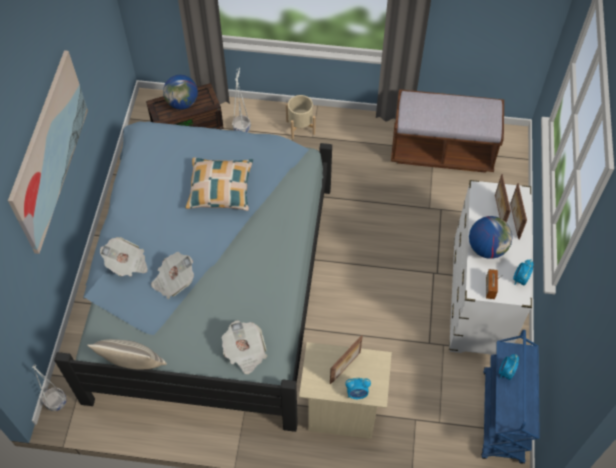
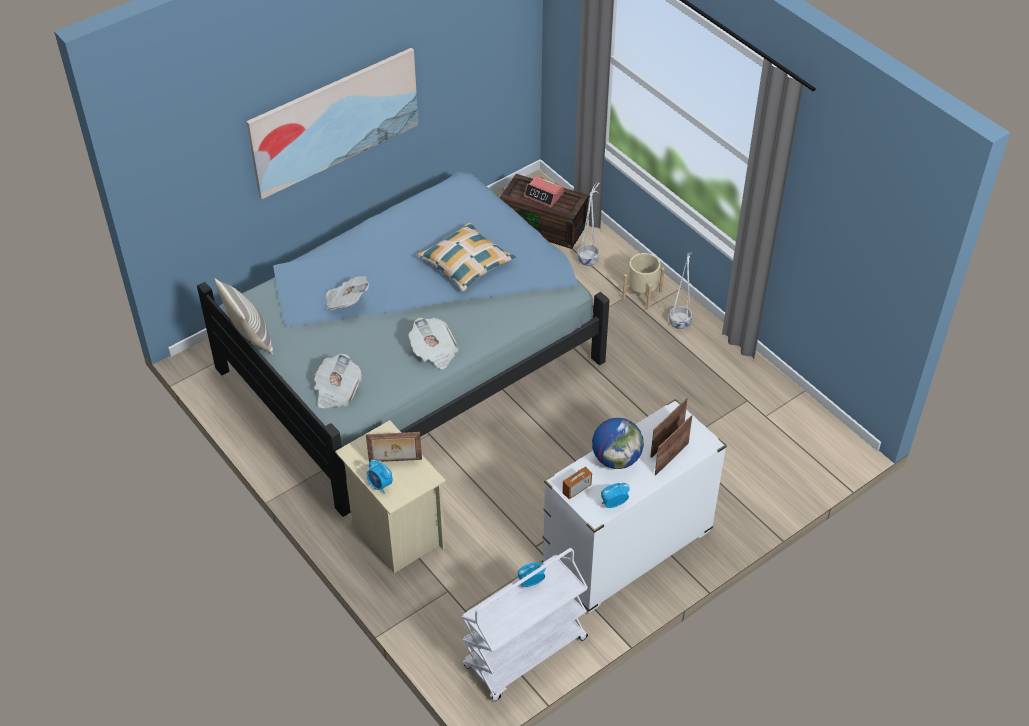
camera: 45 degrees right, 10 degrees down
white planter [32,364,67,411] -> white planter moved to [669,252,692,329]
newspaper [100,237,148,277] -> newspaper moved to [409,317,459,369]
globe [163,75,198,110] -> alarm clock [524,175,564,207]
brown bench [391,89,504,173] -> none
blue cart [481,330,540,464] -> white cart [461,548,588,701]

